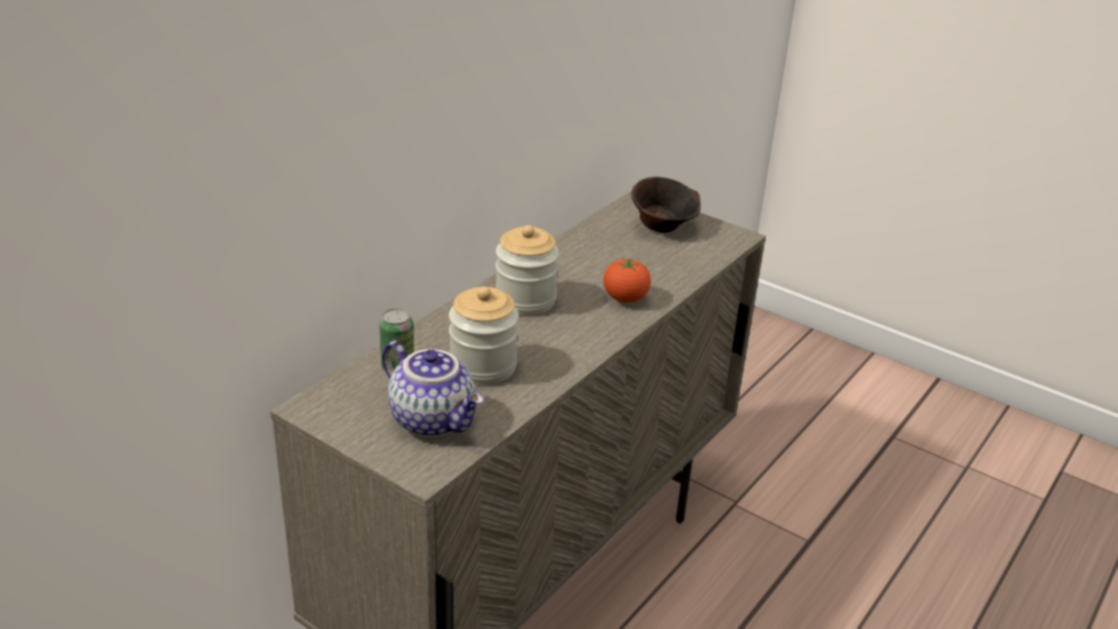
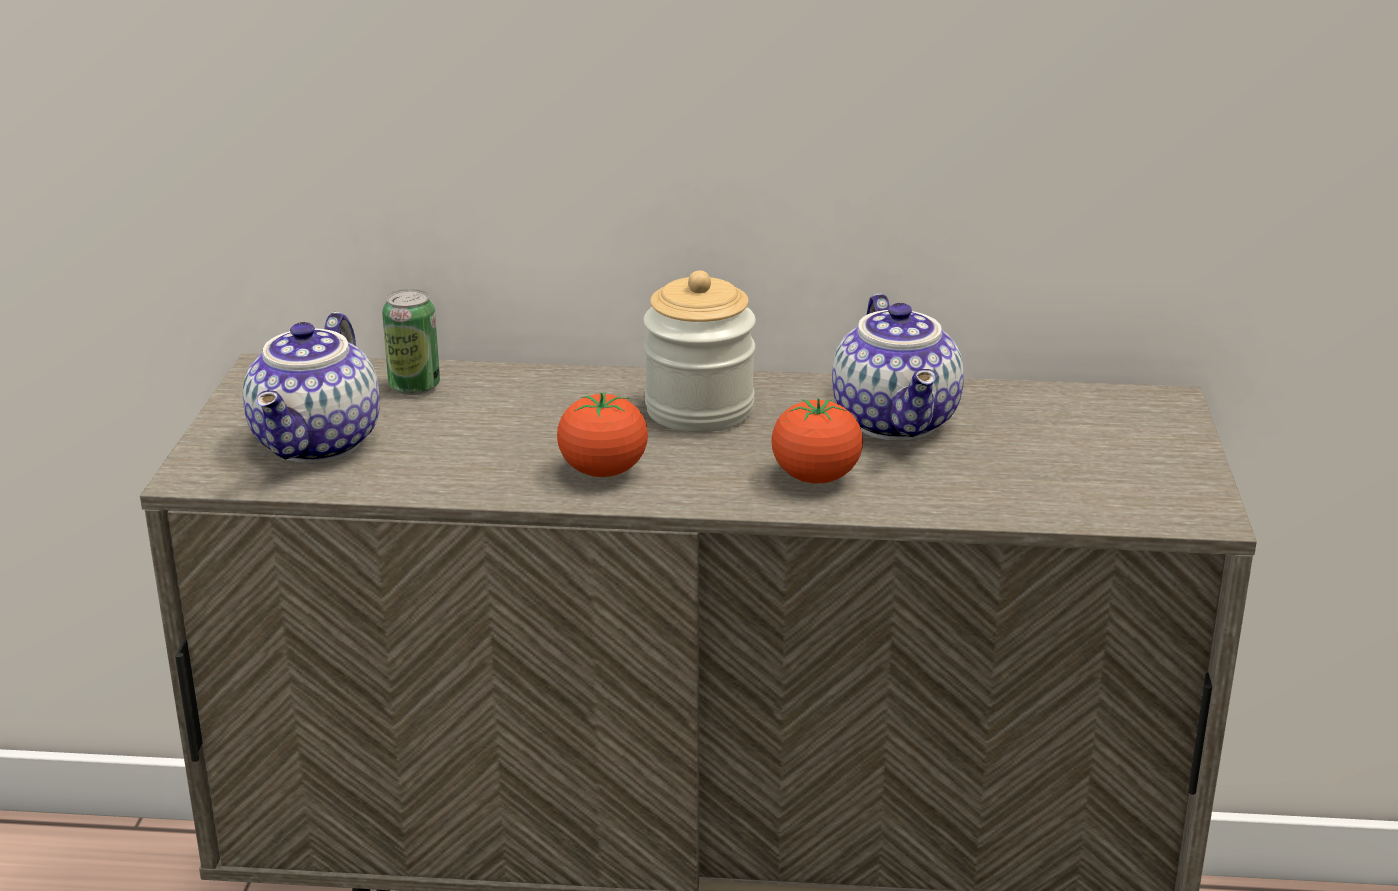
camera: 60 degrees right, 5 degrees down
jar [449,286,519,385] -> none
brown bowl [631,177,701,233] -> none
none -> tomato [557,392,648,477]
none -> teapot [832,294,964,441]

